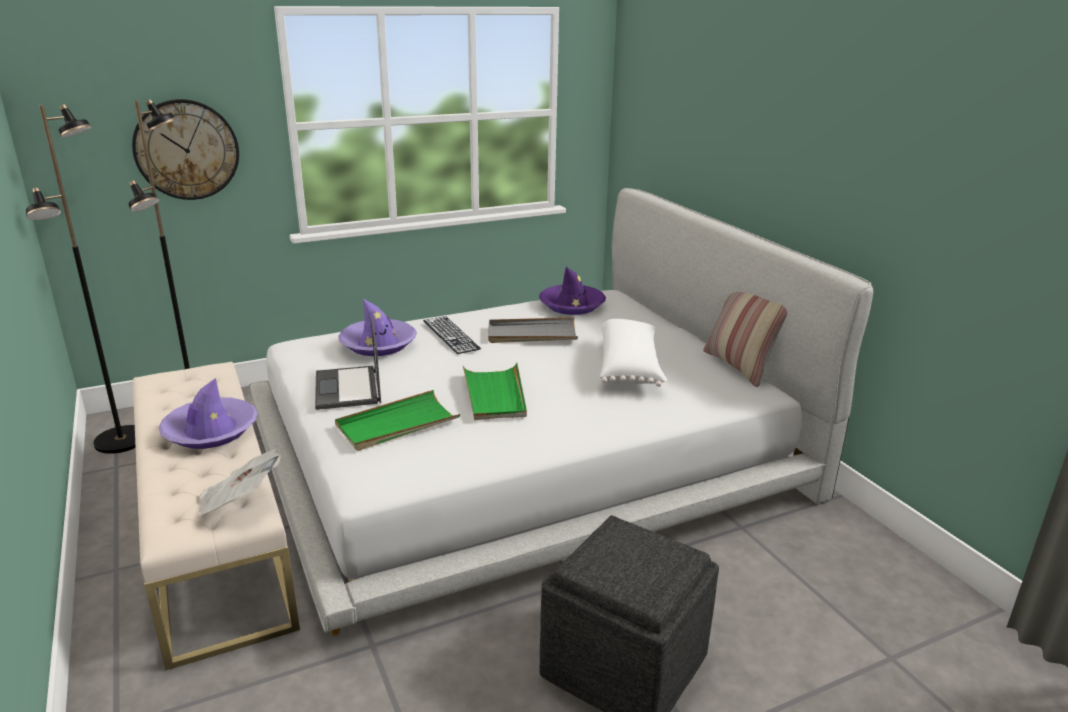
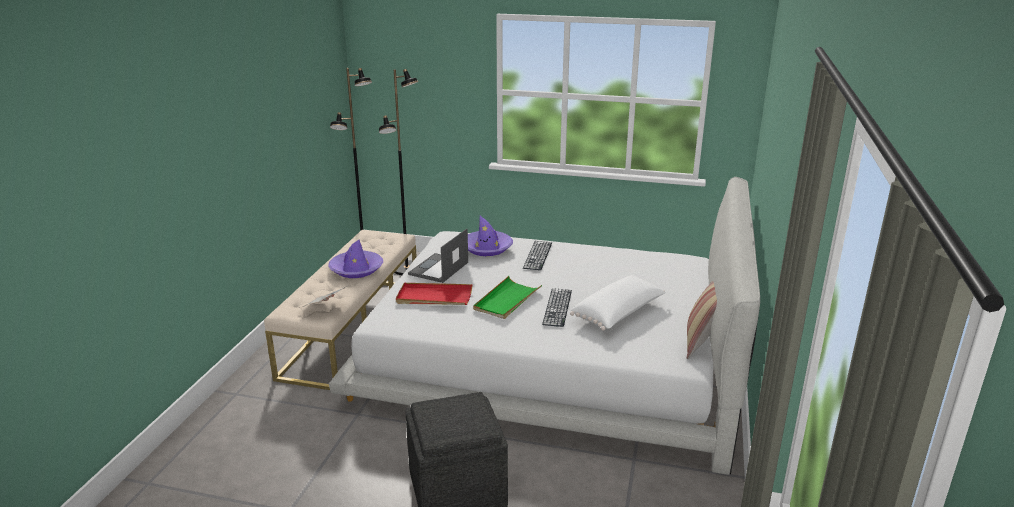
camera: 40 degrees right, 0 degrees up
wall clock [132,99,239,200] -> none
green tray [335,390,460,451] -> red tray [396,283,472,305]
grey tray [488,317,578,343] -> none
purple hat [539,267,606,315] -> none
none -> keyboard [542,288,572,327]

